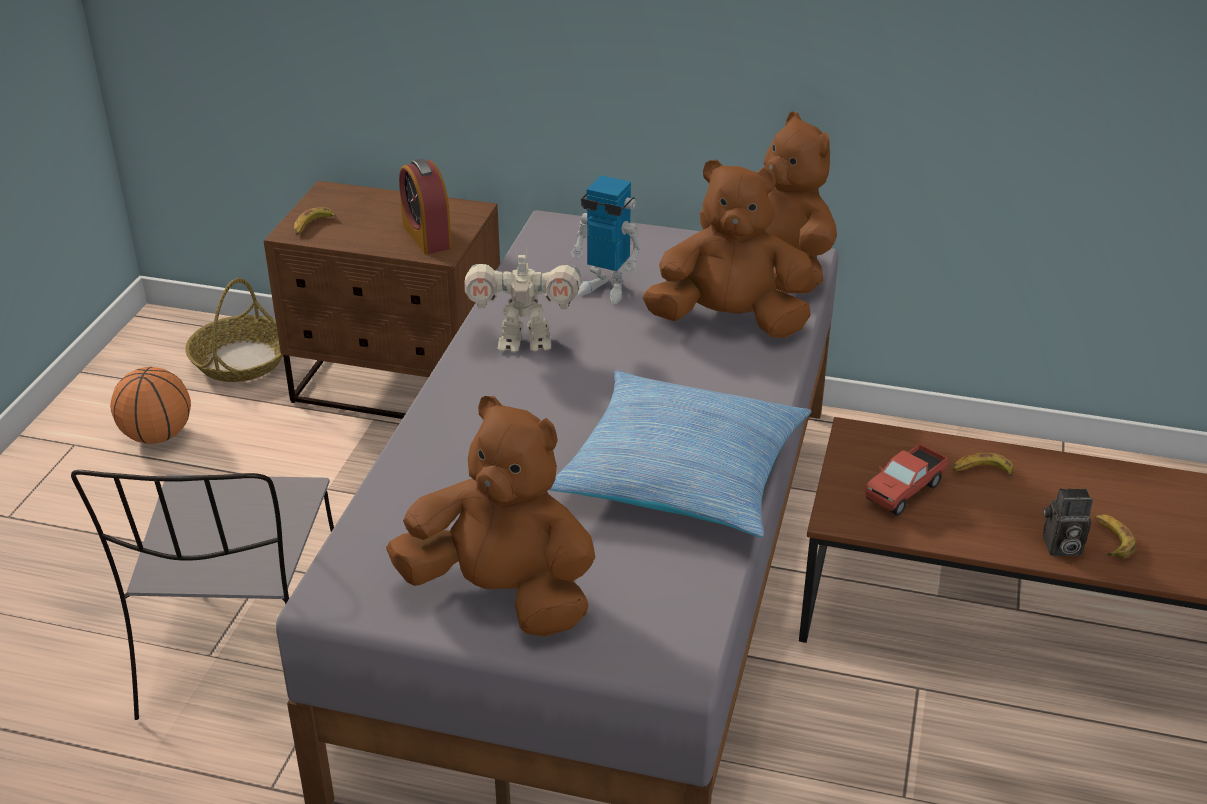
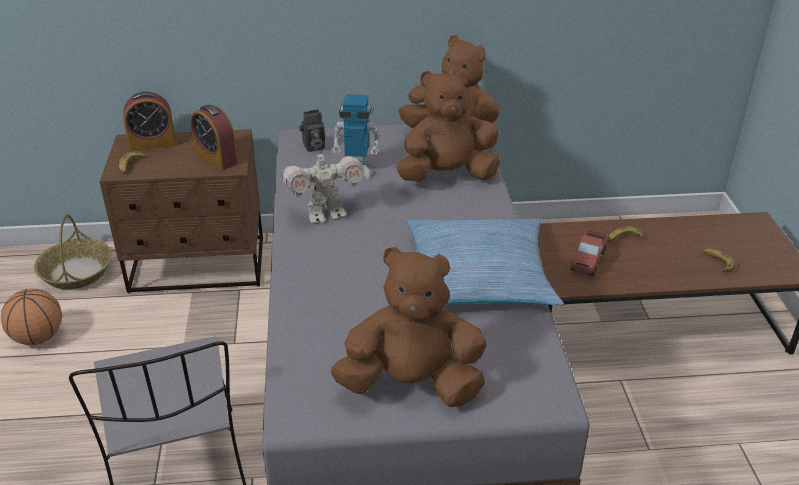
camera: 20 degrees left, 0 degrees up
camera [1043,488,1093,556] -> camera moved to [299,109,325,152]
none -> alarm clock [124,91,176,151]

